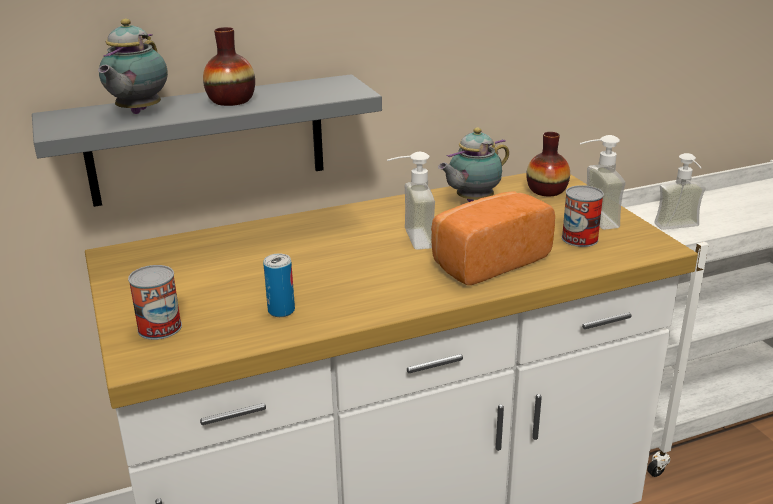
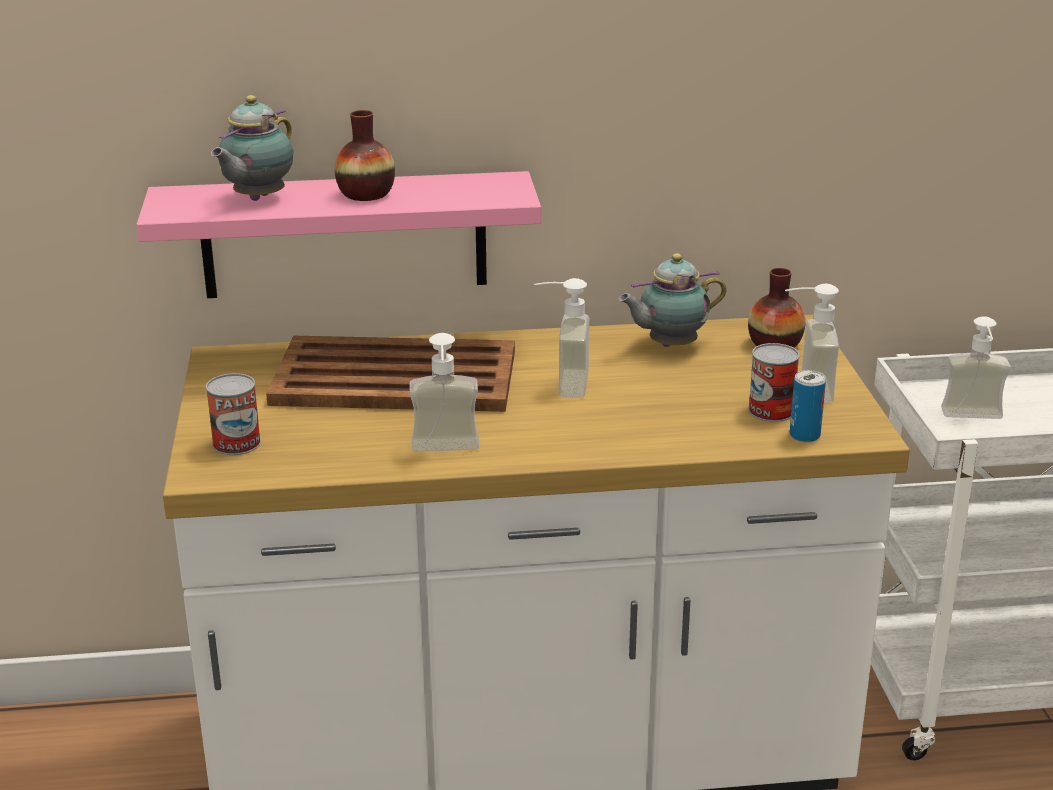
camera: 15 degrees right, 0 degrees up
grey shelf [32,74,382,207] -> pink shelf [136,171,541,298]
can [263,253,295,317] -> can moved to [790,370,826,442]
bread [431,191,555,285] -> none
none -> brown tray [266,336,515,412]
none -> soap dispenser [409,333,479,452]

